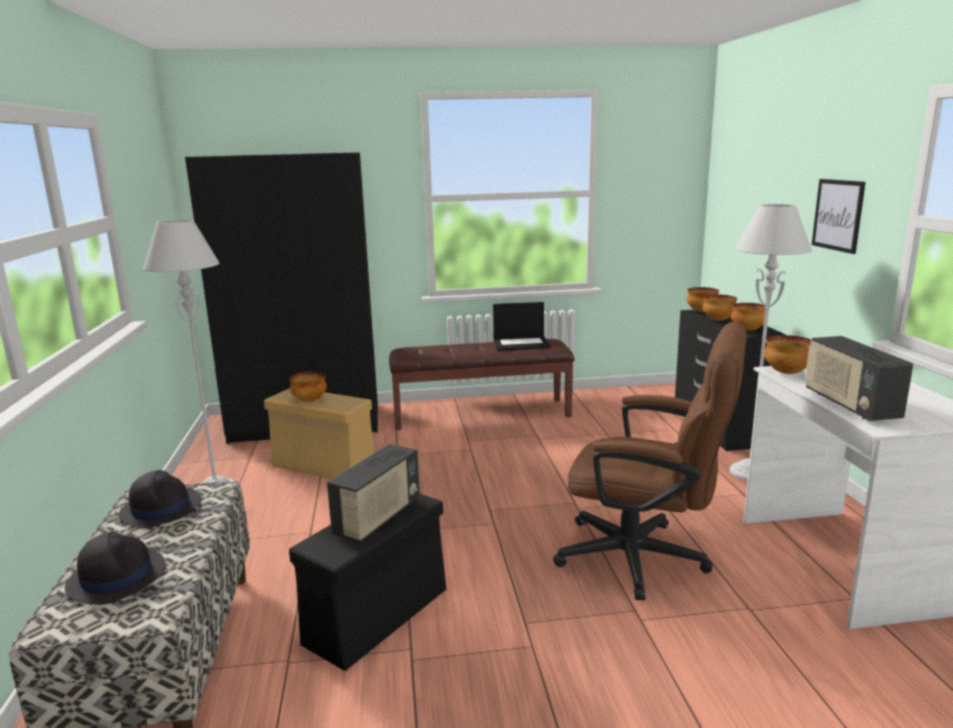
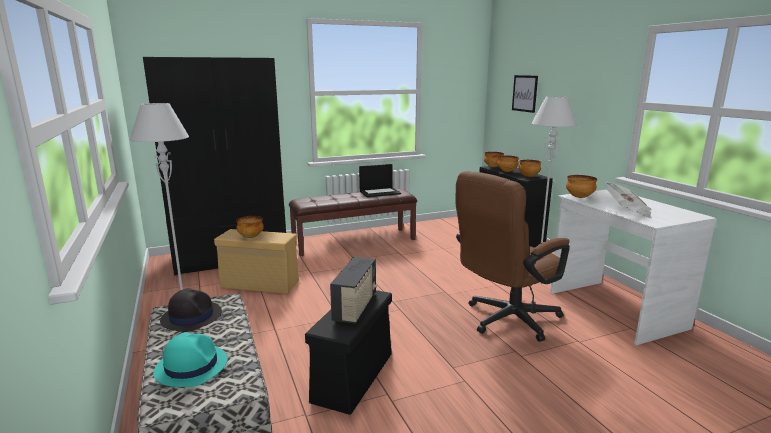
camera: 15 degrees left, 0 degrees up
black hat [65,531,165,605] -> turquoise hat [153,332,228,387]
brown office chair [553,322,747,600] -> brown office chair turned 135 degrees clockwise [456,171,570,342]
radio [805,336,913,421] -> newspaper [606,182,652,219]
picture [812,179,866,254] -> picture moved to [512,75,538,113]

